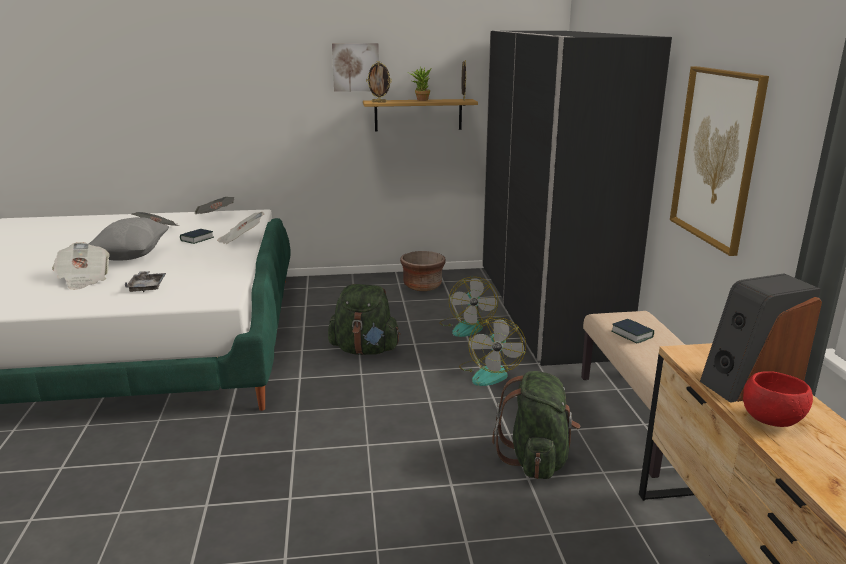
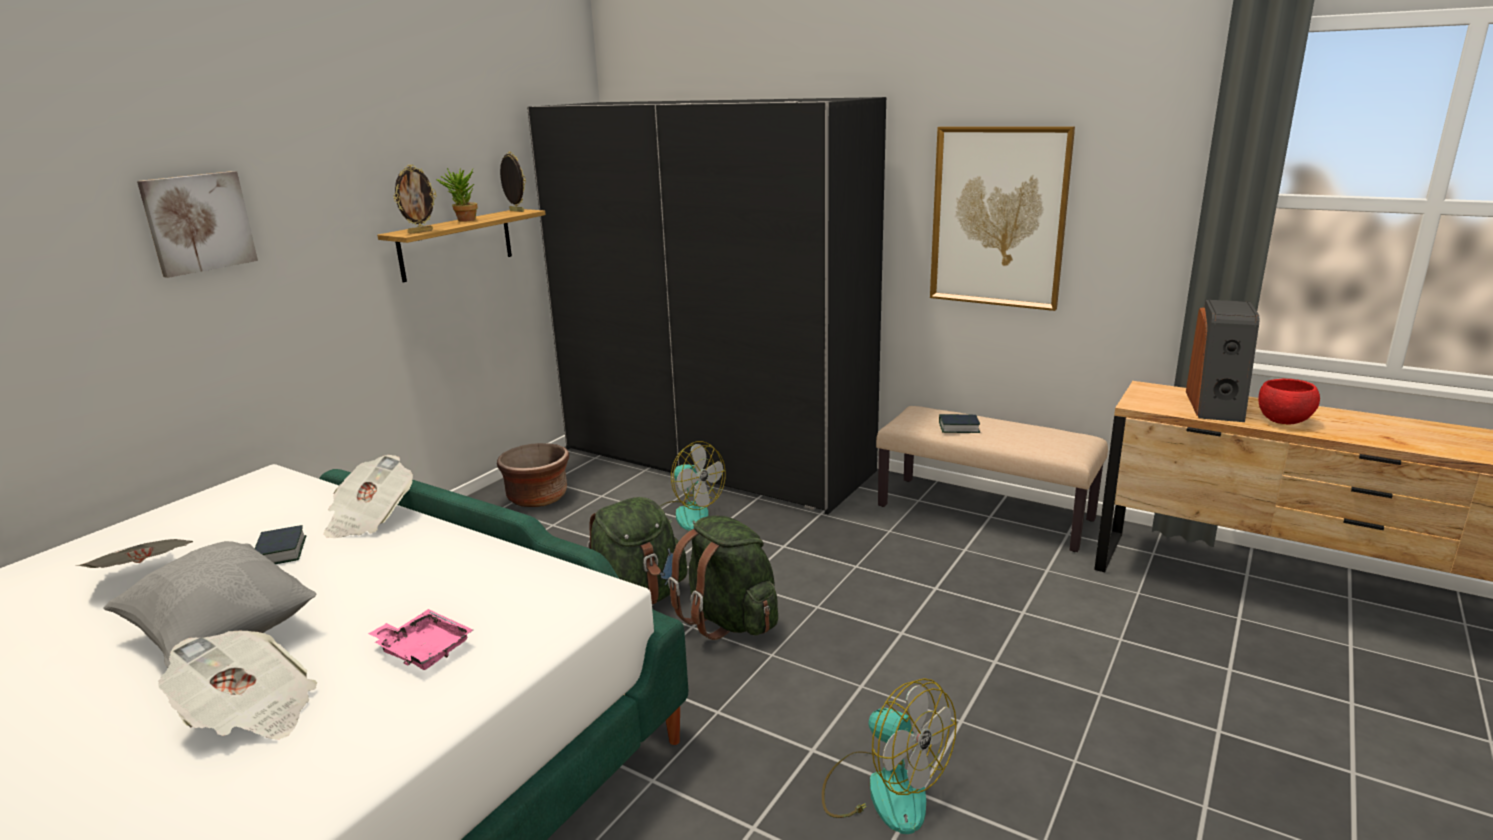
camera: 50 degrees left, 0 degrees up
grey tray [125,271,166,292] -> pink tray [368,609,473,670]
newspaper [195,197,234,214] -> none
picture [332,43,379,92] -> picture moved to [137,171,258,278]
fan [459,317,526,386] -> fan moved to [822,678,957,834]
green backpack [492,371,581,479] -> green backpack moved to [668,515,778,640]

